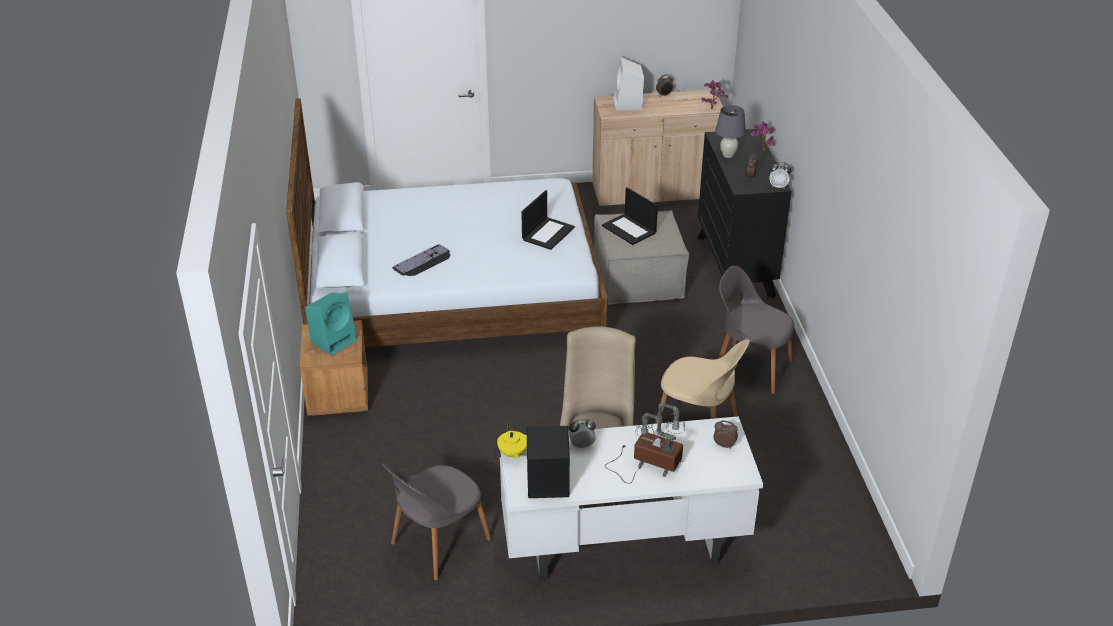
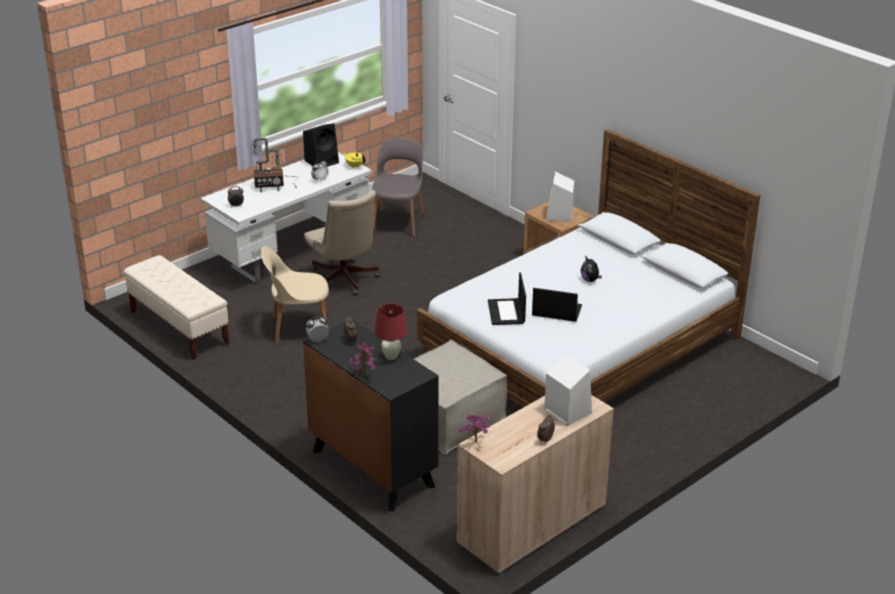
camera: 145 degrees right, 5 degrees down
turquoise speaker [305,293,357,356] -> white speaker [546,171,574,222]
keyboard [392,244,450,276] -> none
laptop [602,187,658,245] -> laptop moved to [532,288,582,322]
grey table lamp [715,105,746,158] -> red table lamp [374,303,408,360]
grey chair [718,266,794,394] -> none
none -> beige bench [124,255,229,360]
none -> plush toy [581,257,602,282]

